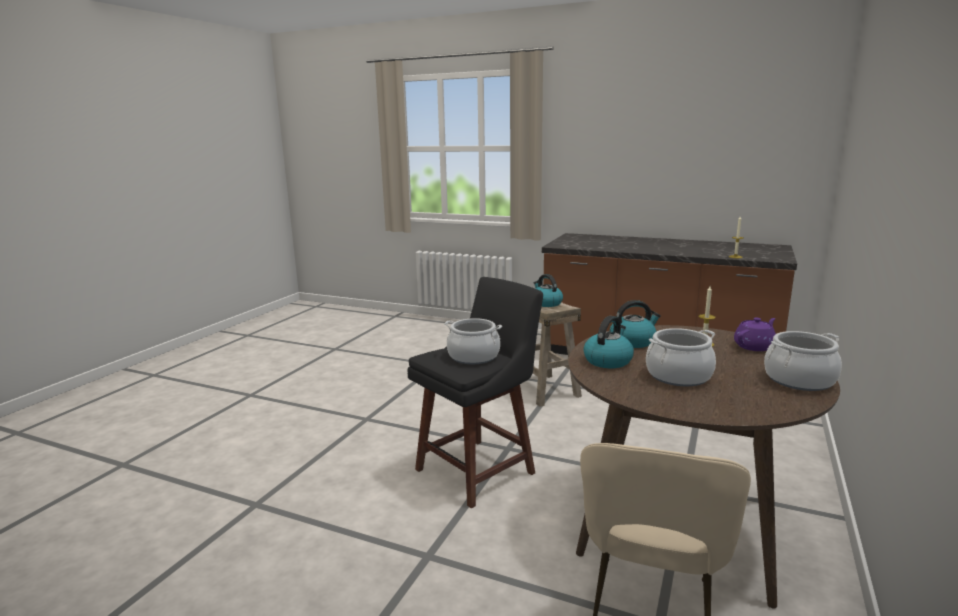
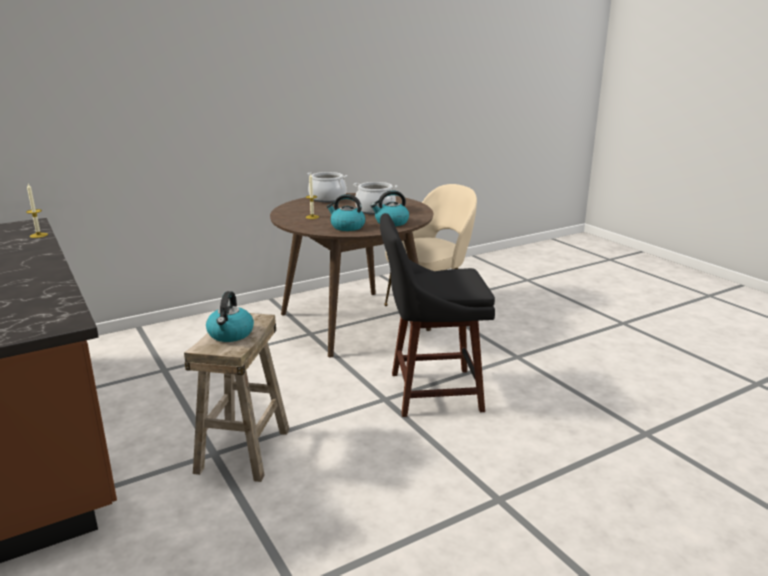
camera: 145 degrees left, 5 degrees up
cooking pot [445,318,502,364] -> none
purple teapot [734,318,776,351] -> none

